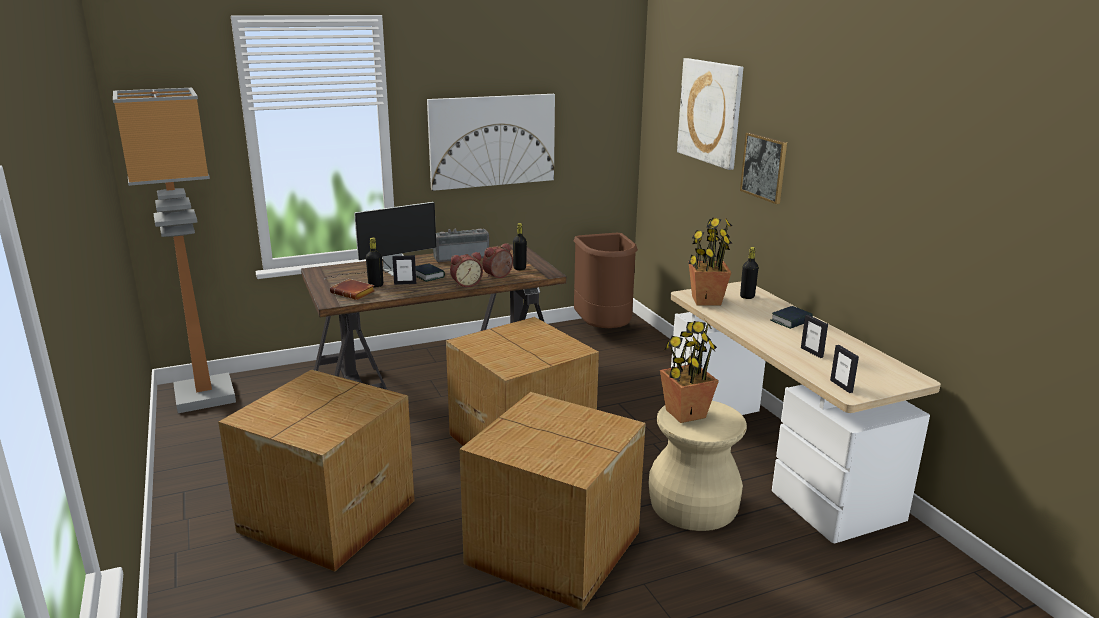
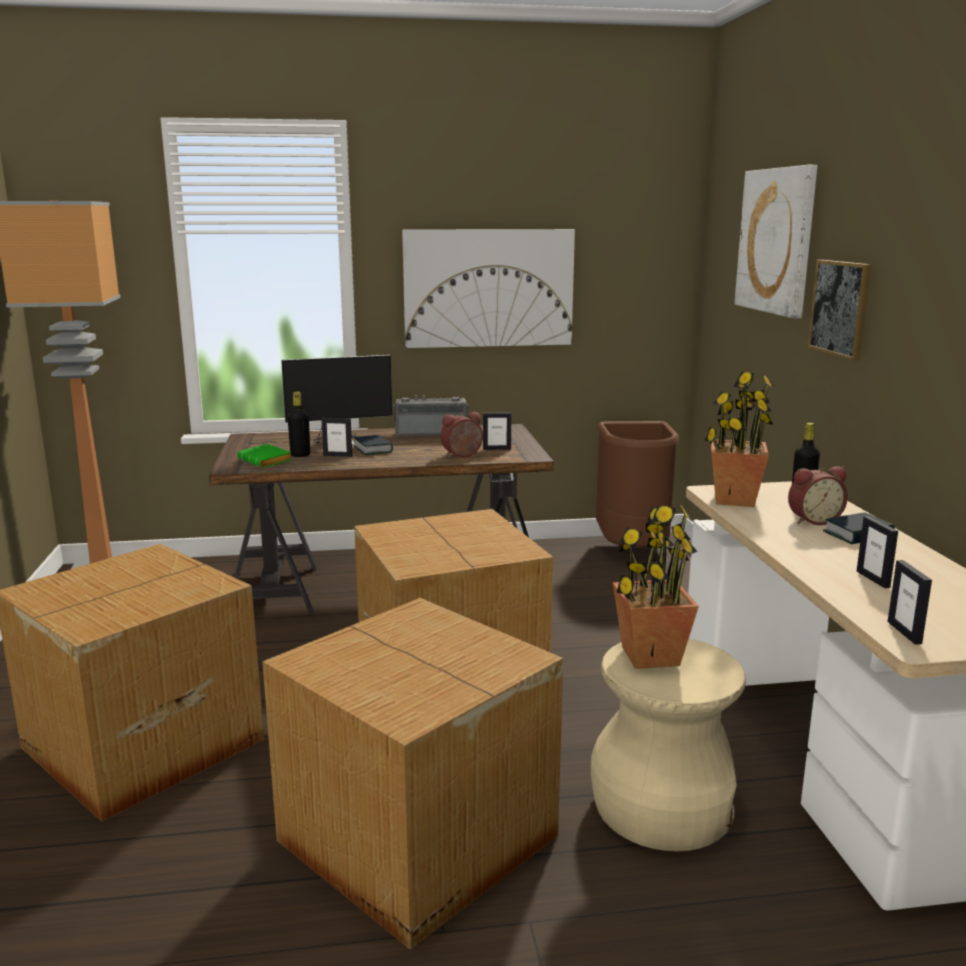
camera: 15 degrees right, 5 degrees down
brown book [330,279,375,300] -> green book [237,444,292,468]
alarm clock [450,252,483,287] -> alarm clock moved to [788,466,848,525]
black bottle [513,223,527,270] -> picture frame [483,413,511,450]

